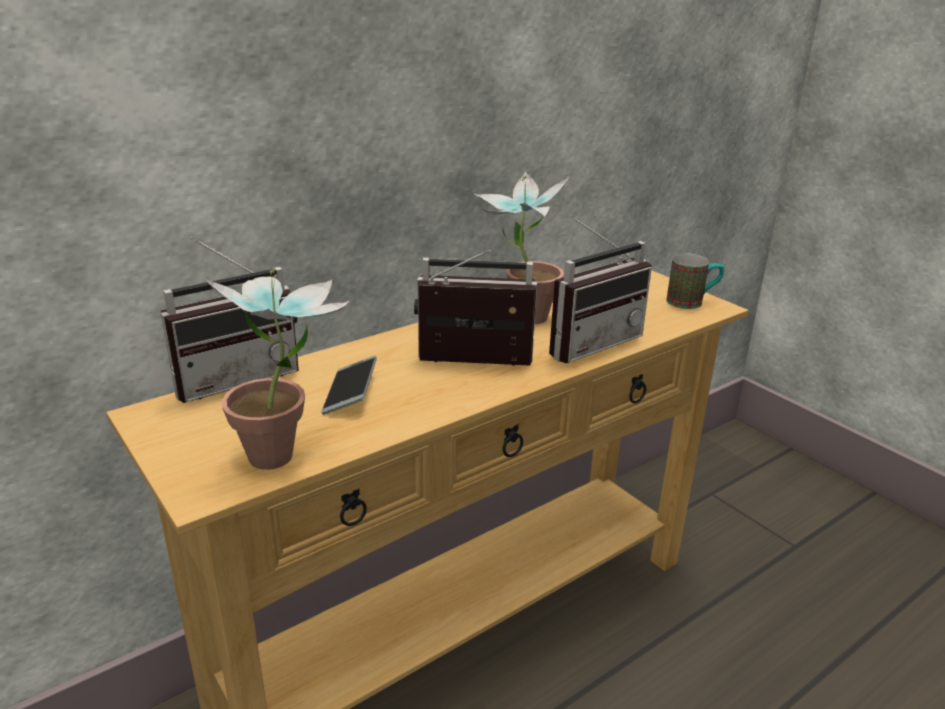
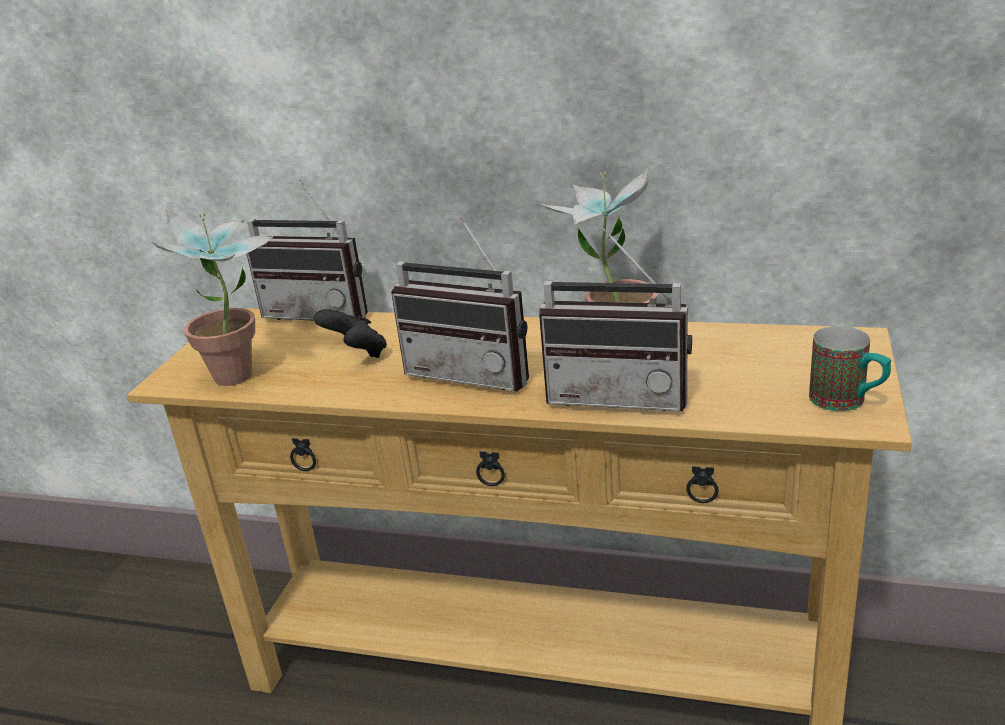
camera: 55 degrees right, 0 degrees up
phone [321,355,377,415] -> black game controller [314,309,387,358]
radio [414,250,537,366] -> radio turned 150 degrees clockwise [391,216,529,391]

